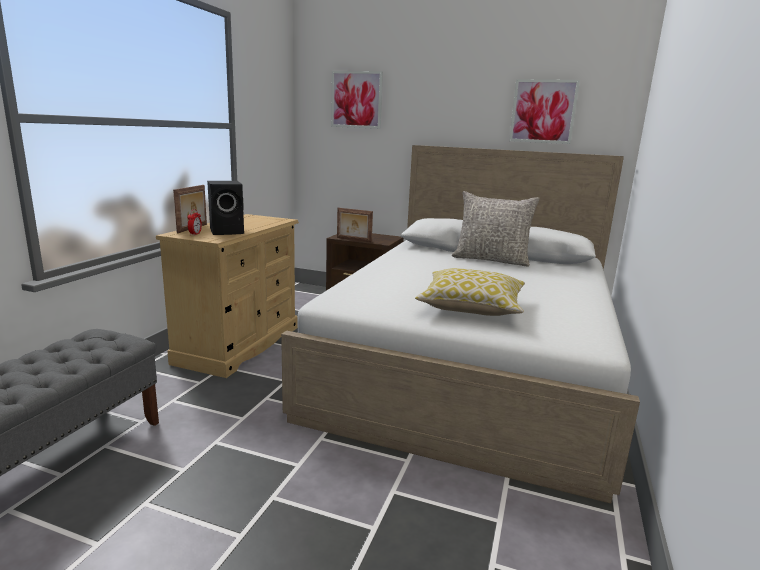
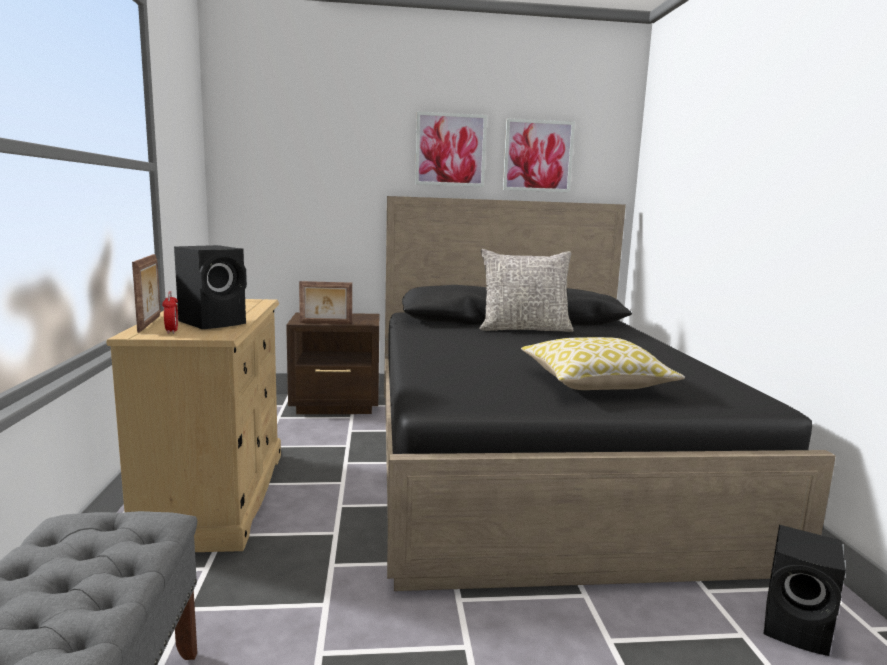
camera: 25 degrees left, 5 degrees down
white bed [281,145,640,504] -> black bed [384,196,836,591]
picture [331,71,383,129] -> picture moved to [415,112,487,187]
none -> black speaker [764,525,846,656]

